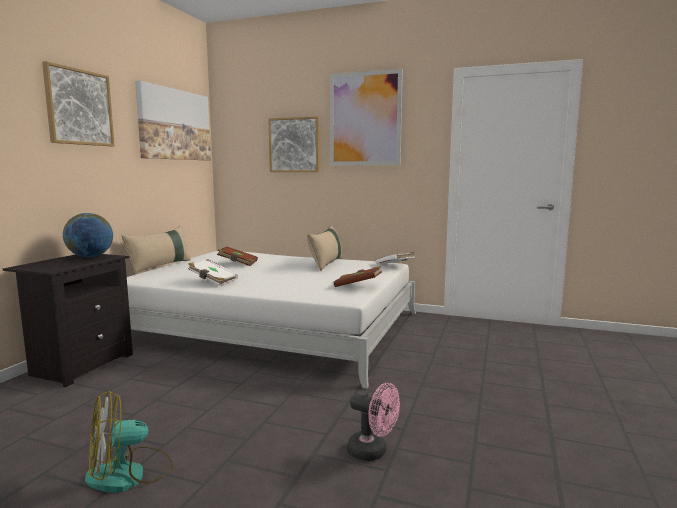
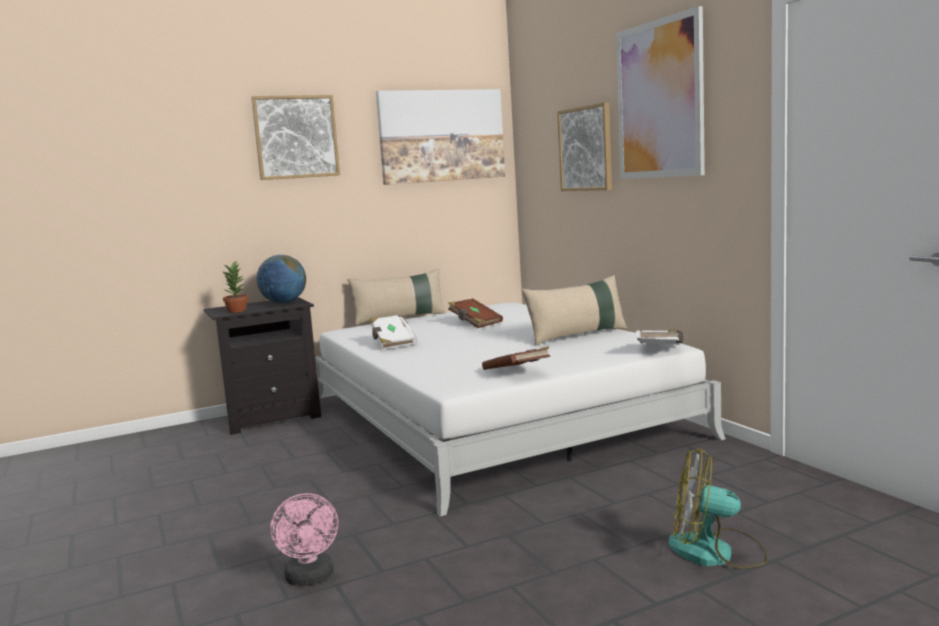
camera: 45 degrees right, 0 degrees up
fan [85,391,174,493] -> fan moved to [668,448,769,569]
none -> potted plant [223,260,248,313]

